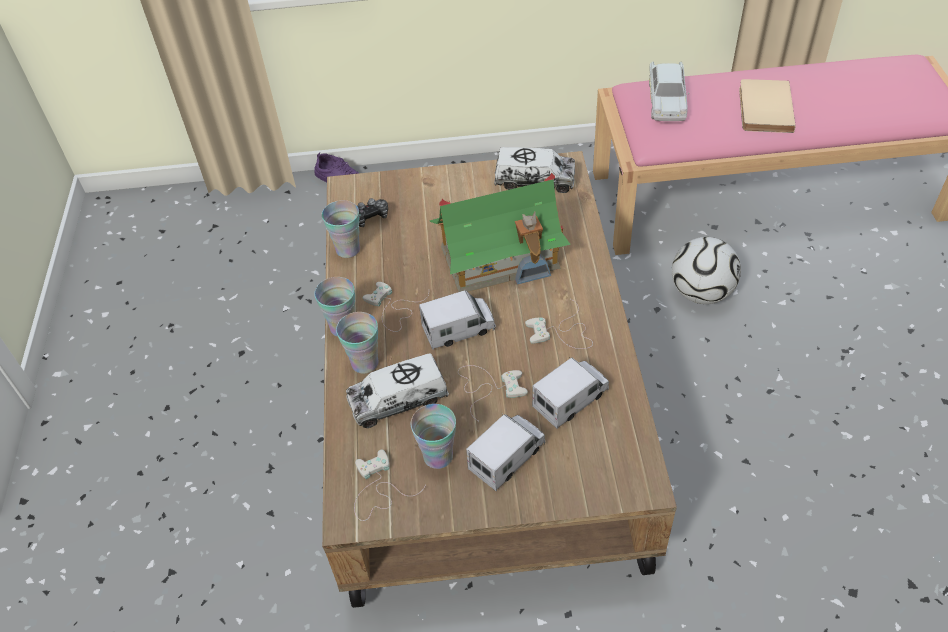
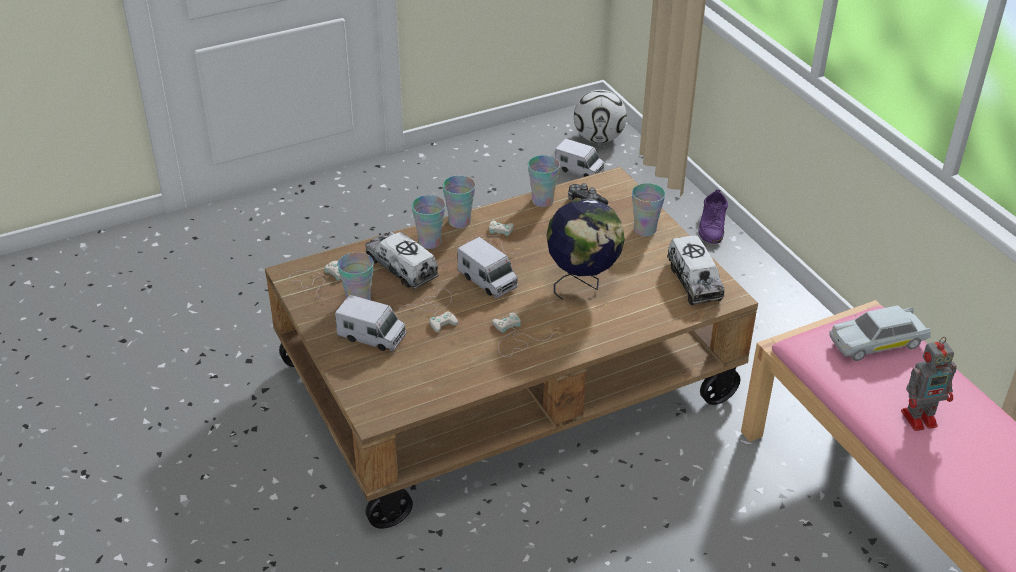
camera: 65 degrees right, 10 degrees down
toy house [429,173,571,292] -> globe [546,198,625,300]
toy truck [532,357,609,429] -> toy truck moved to [555,138,604,177]
football [672,237,741,304] -> football moved to [574,90,627,143]
beige book [739,79,796,133] -> toy robot [901,337,957,431]
none -> cup [632,183,665,236]

